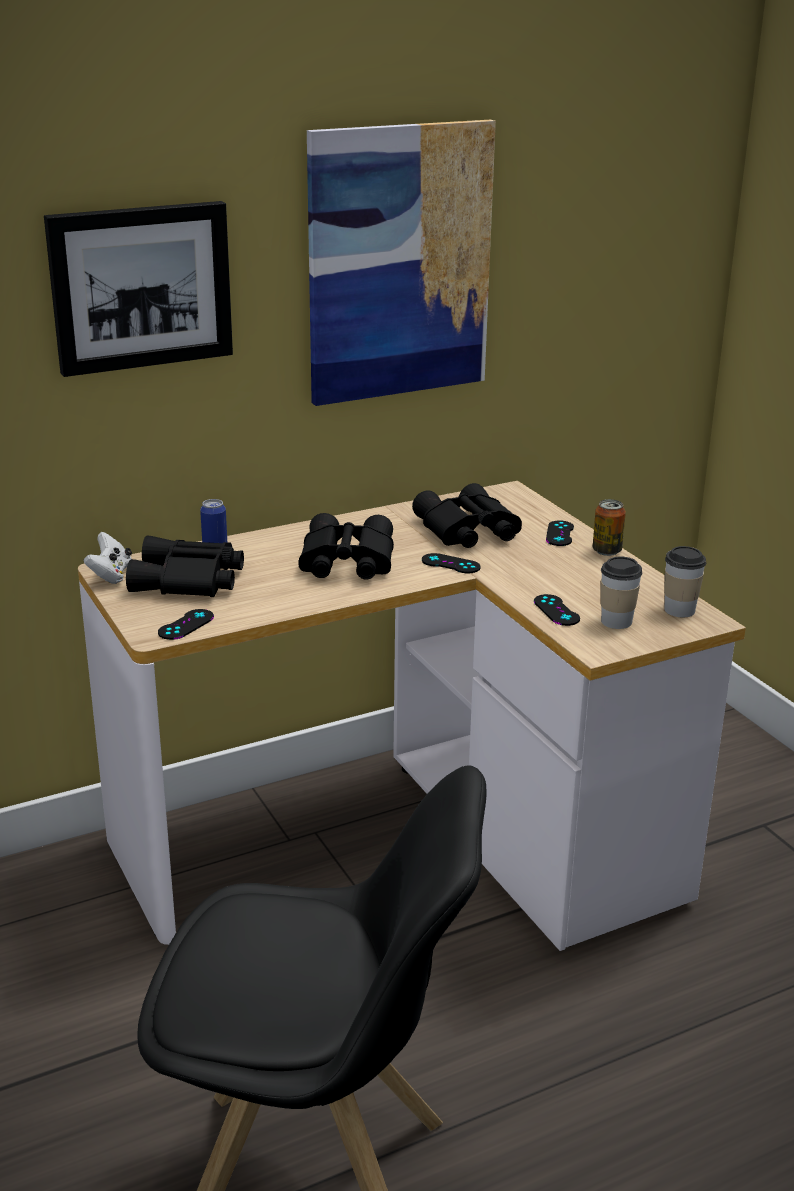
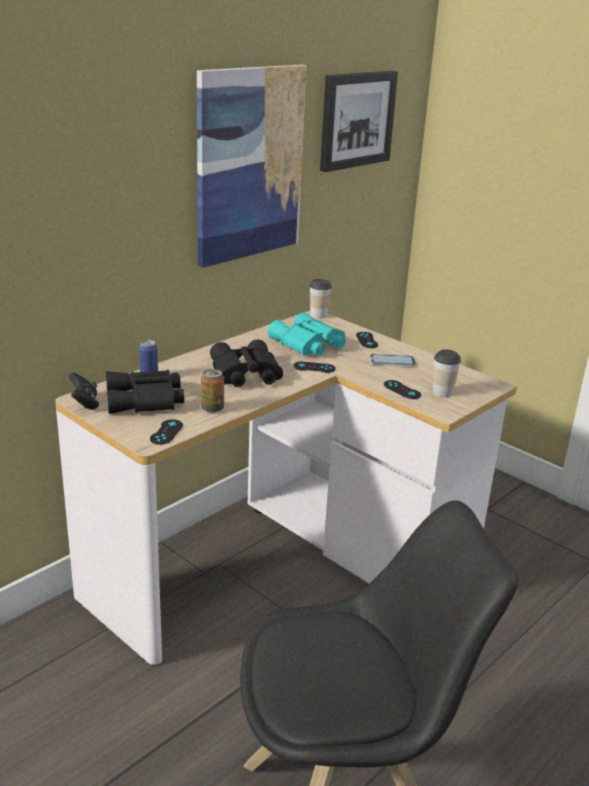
camera: 20 degrees left, 0 degrees up
picture [44,201,233,377] -> picture moved to [320,71,398,172]
white game controller [83,532,132,584] -> black game controller [69,372,99,410]
black binoculars [412,483,522,548] -> turquoise binoculars [268,312,346,356]
can [593,499,626,556] -> can moved to [201,369,224,413]
cup [664,546,706,617] -> cup moved to [309,279,332,318]
none -> phone [370,354,415,366]

